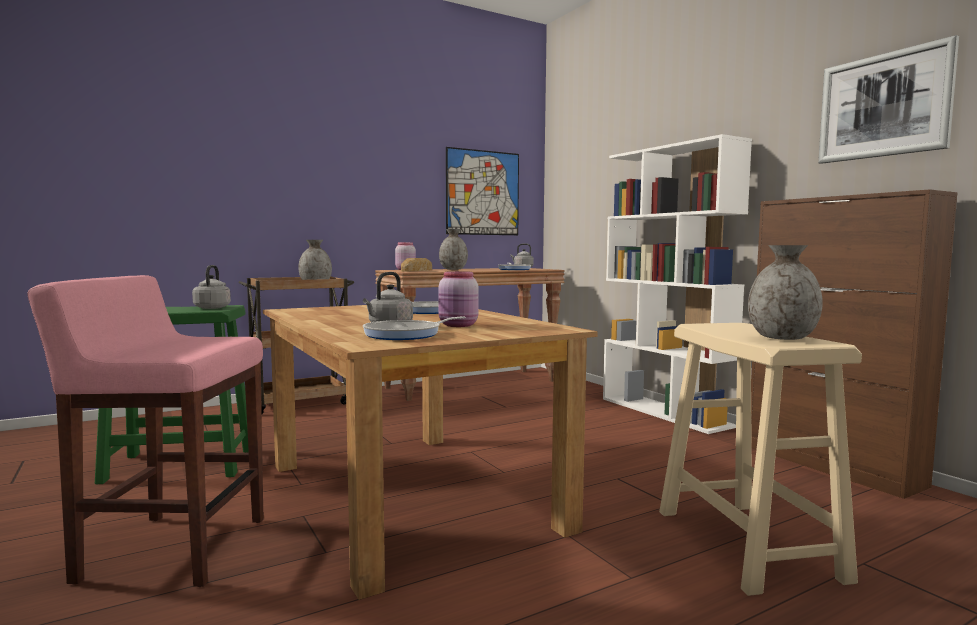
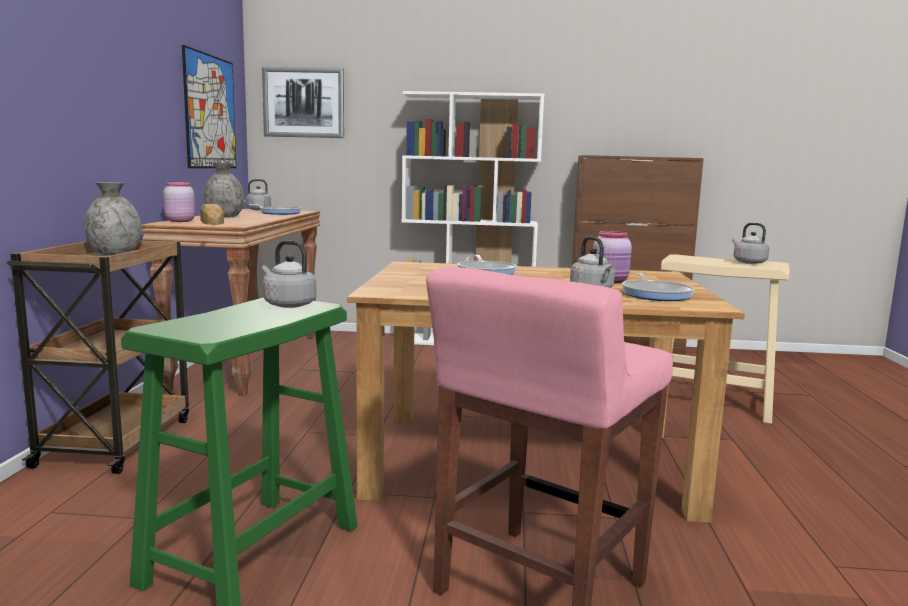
camera: 55 degrees left, 5 degrees up
grey vase [748,245,823,340] -> grey kettle [732,223,769,264]
picture [818,35,959,164] -> picture moved to [262,67,344,138]

